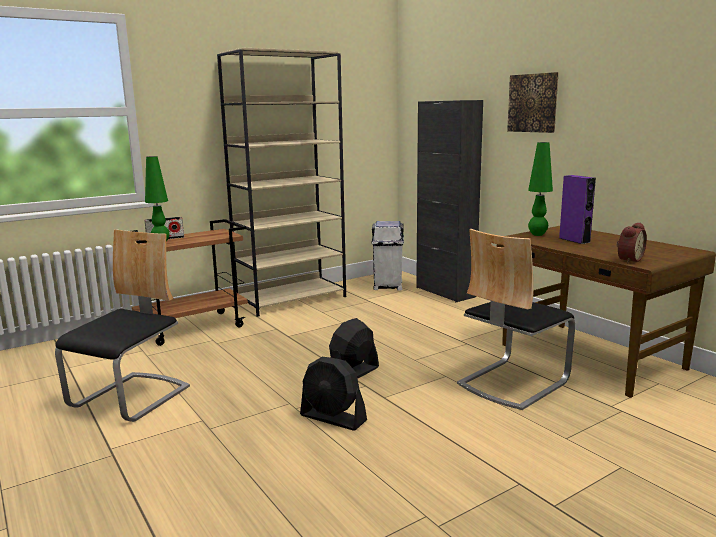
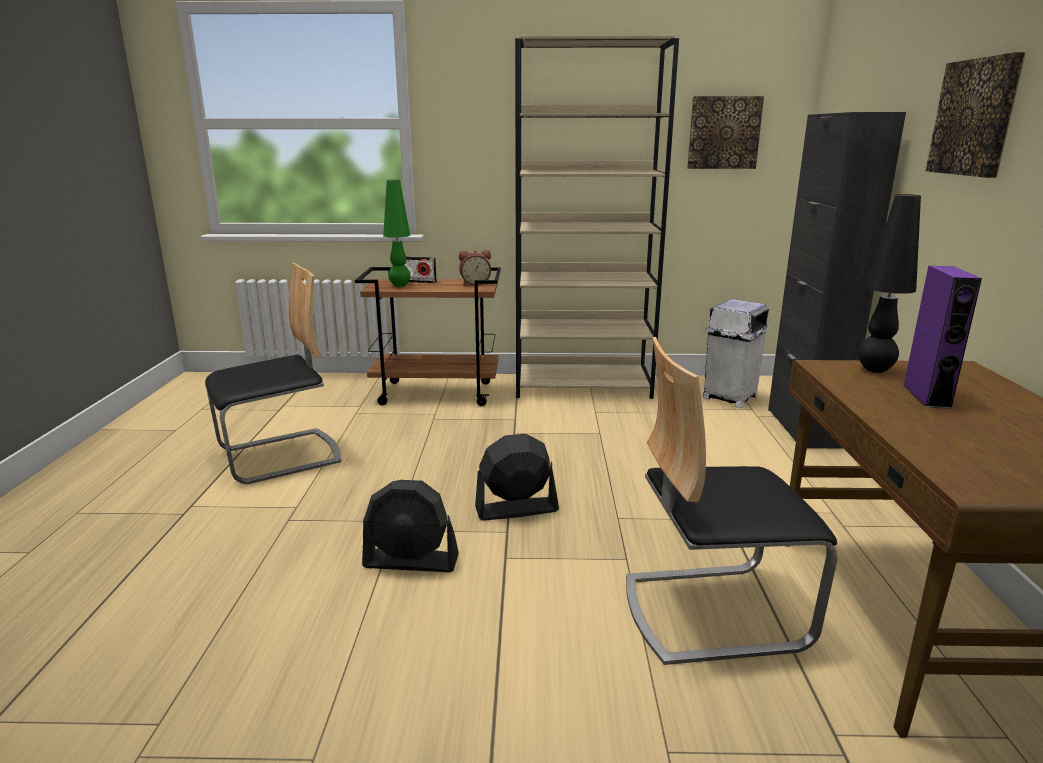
camera: 35 degrees right, 5 degrees up
black fan [300,357,367,431] -> black fan turned 60 degrees counterclockwise [362,480,459,572]
green table lamp [528,142,553,236] -> black table lamp [858,194,921,373]
alarm clock [616,222,647,263] -> alarm clock moved to [459,250,491,286]
none -> picture [687,96,764,169]

